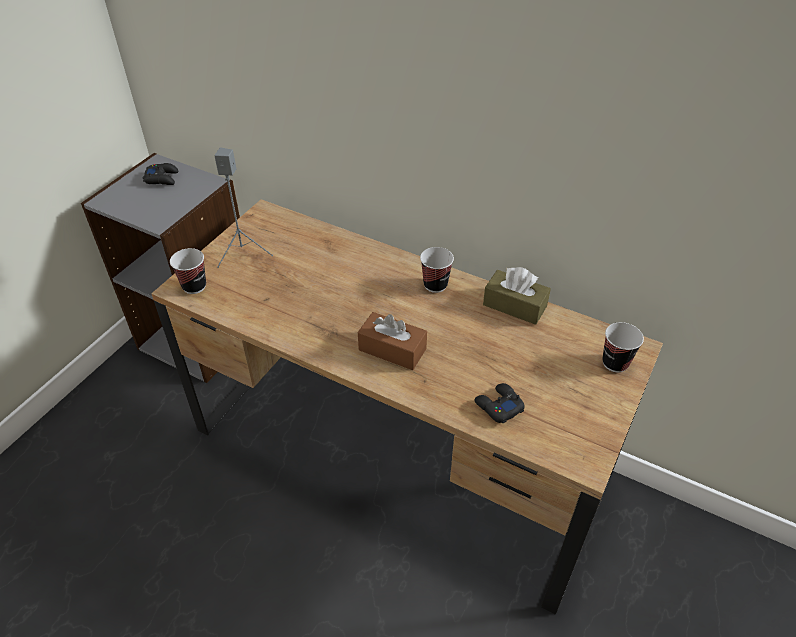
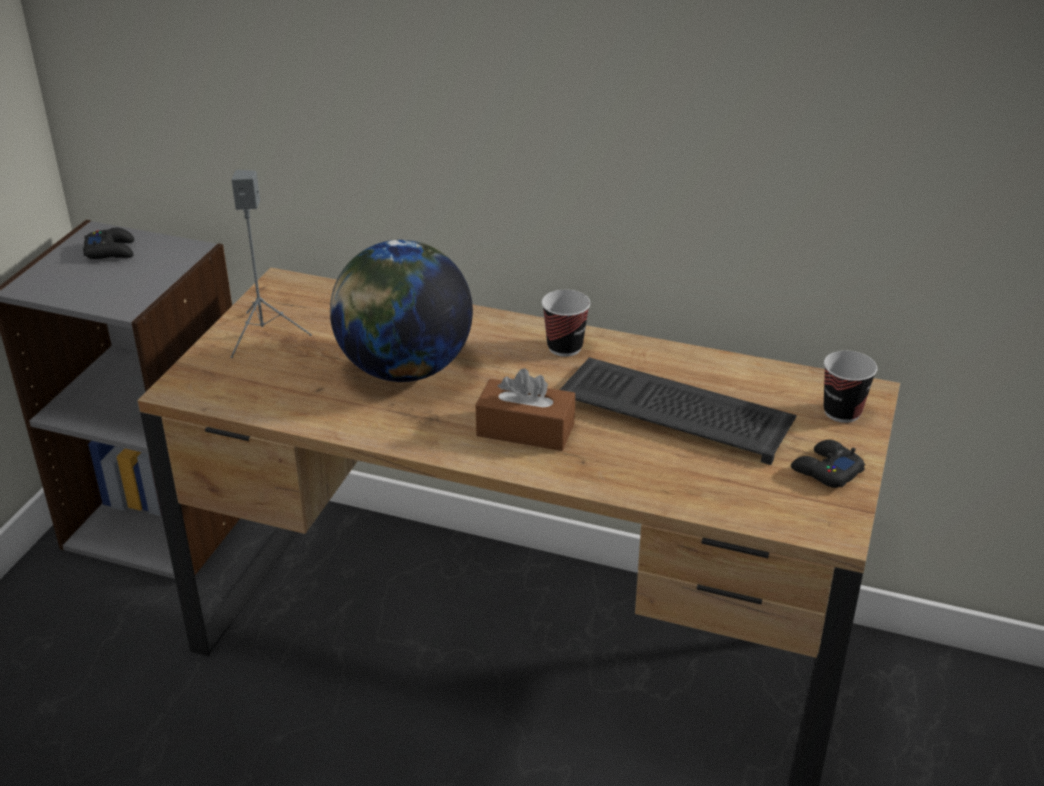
camera: 10 degrees left, 10 degrees down
cup [170,248,206,294] -> none
black game controller [474,383,525,423] -> black game controller moved to [791,440,865,488]
brown tissue box [483,267,551,325] -> none
none -> globe [330,240,473,382]
none -> keyboard [560,357,797,465]

